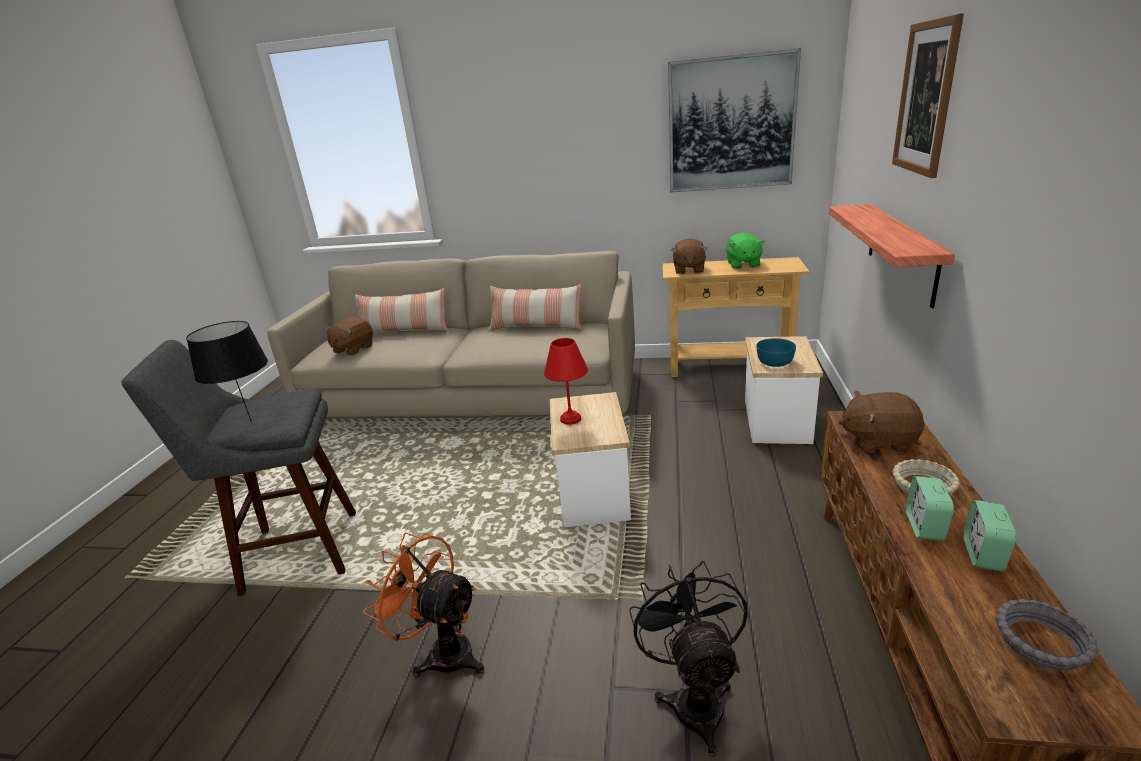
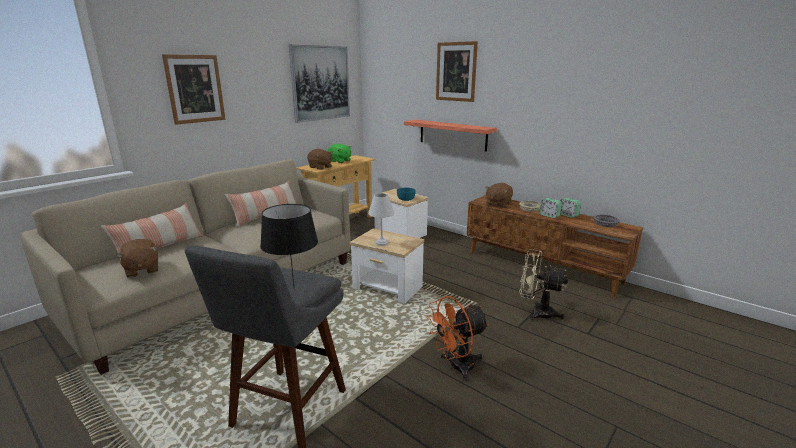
camera: 60 degrees left, 5 degrees down
red table lamp [544,338,588,425] -> white table lamp [368,193,395,246]
black fan [629,561,748,757] -> beige fan [519,249,568,321]
none -> picture [162,54,225,125]

